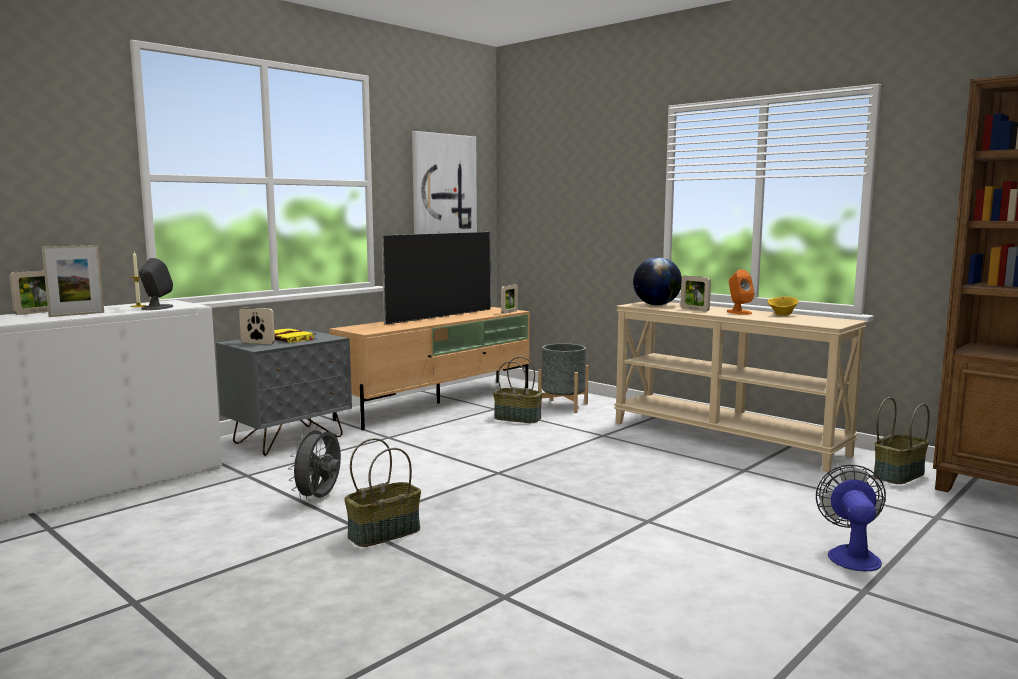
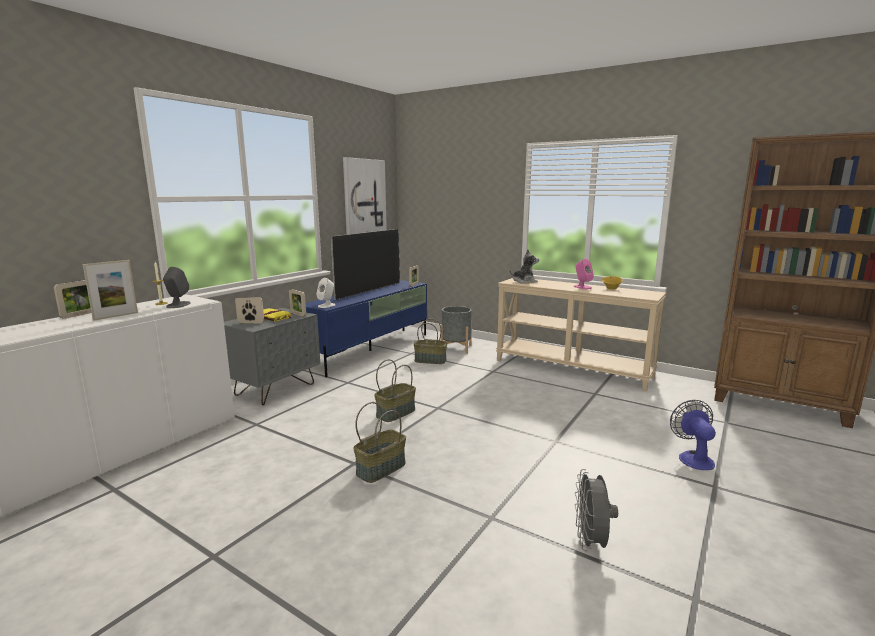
camera: 10 degrees left, 5 degrees up
grey fan [288,426,341,501] -> grey fan moved to [575,469,618,551]
beige tv stand [329,307,530,430] -> blue tv stand [306,280,427,377]
globe [633,257,682,305] -> plush toy [509,250,539,284]
picture frame [681,275,711,312] -> picture frame moved to [289,289,306,317]
orange speaker [726,269,754,315] -> pink speaker [574,259,594,289]
basket [873,397,930,484] -> basket moved to [374,359,416,422]
none -> white speaker [316,278,335,308]

